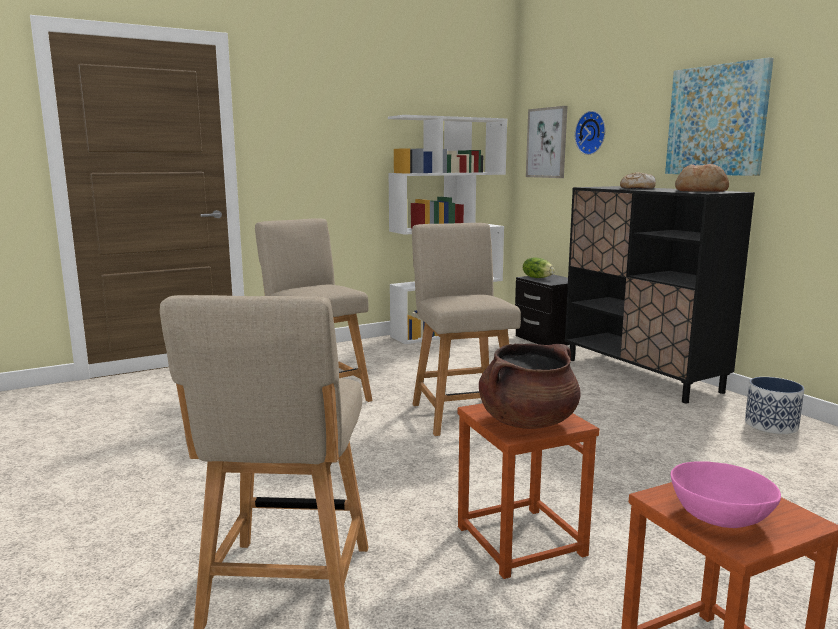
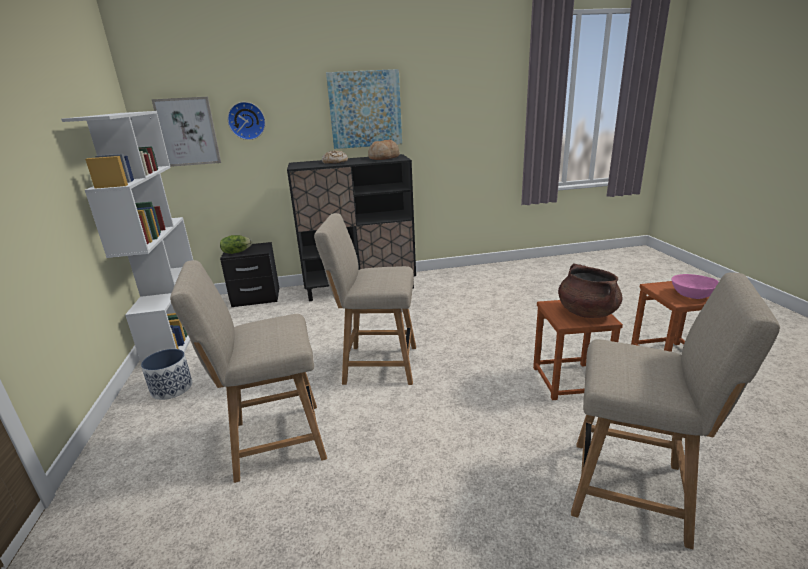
camera: 70 degrees left, 10 degrees up
planter [745,377,804,434] -> planter moved to [141,349,192,400]

